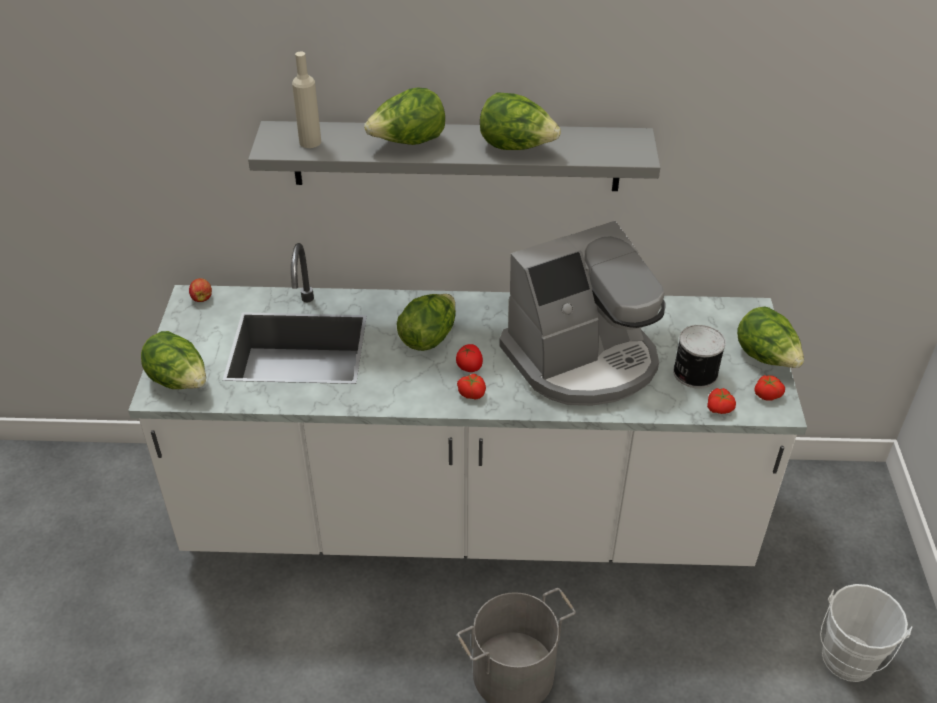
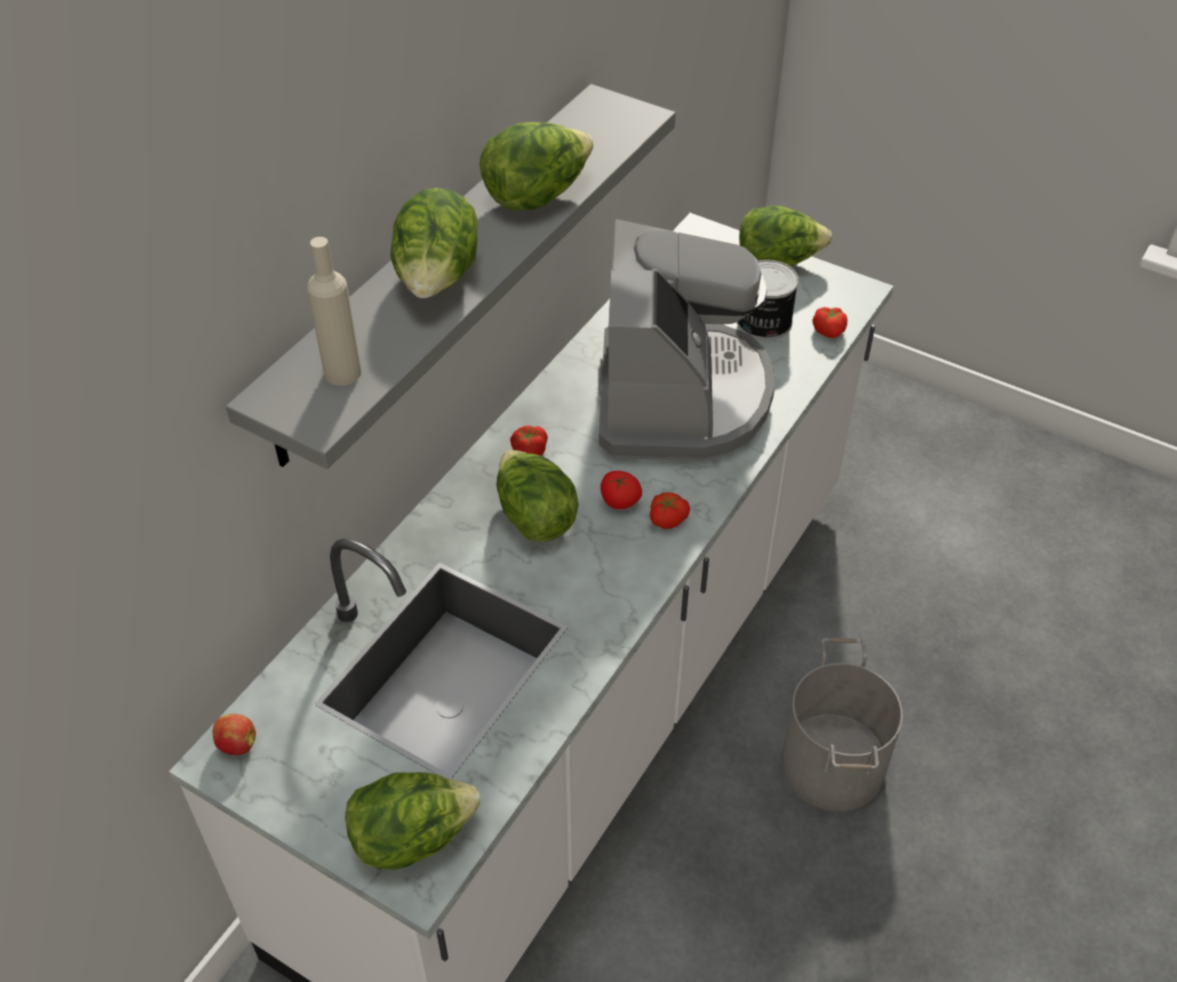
camera: 60 degrees left, 5 degrees up
tomato [754,375,785,401] -> tomato moved to [510,426,548,456]
white bucket [820,584,912,682] -> none

